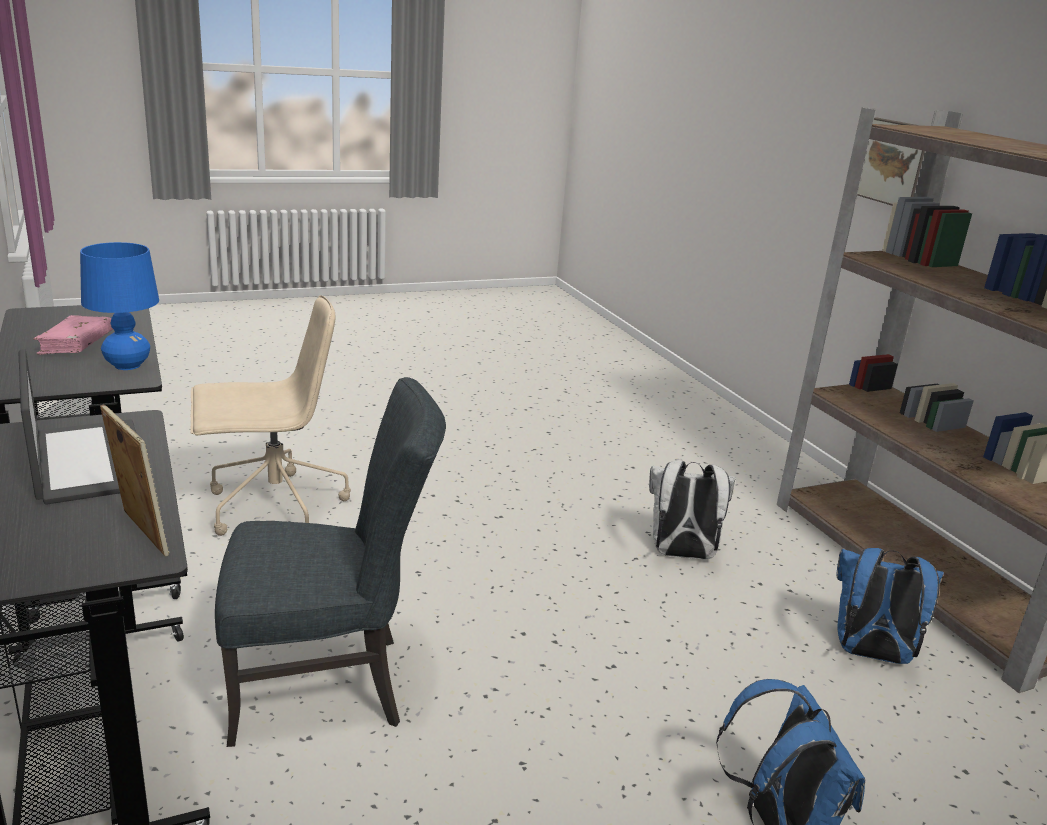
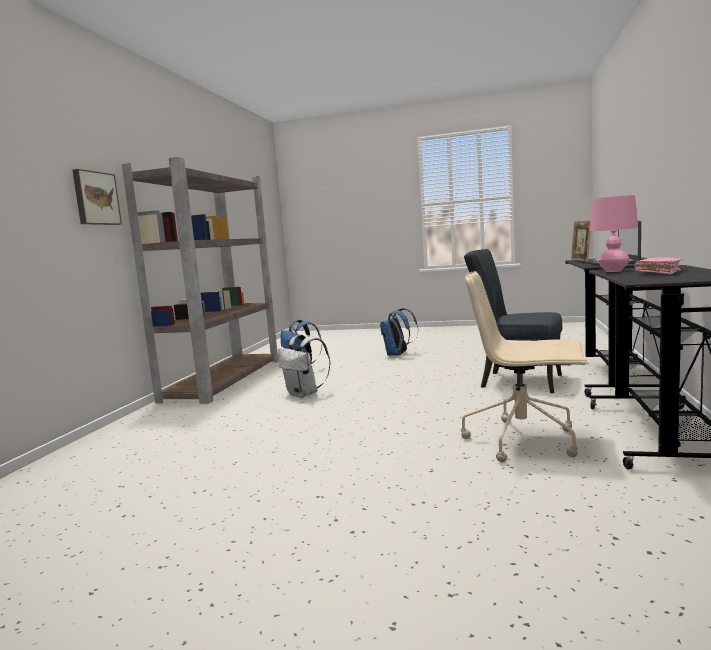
camera: 140 degrees left, 15 degrees down
blue table lamp [80,242,159,370] -> pink table lamp [590,195,638,272]

